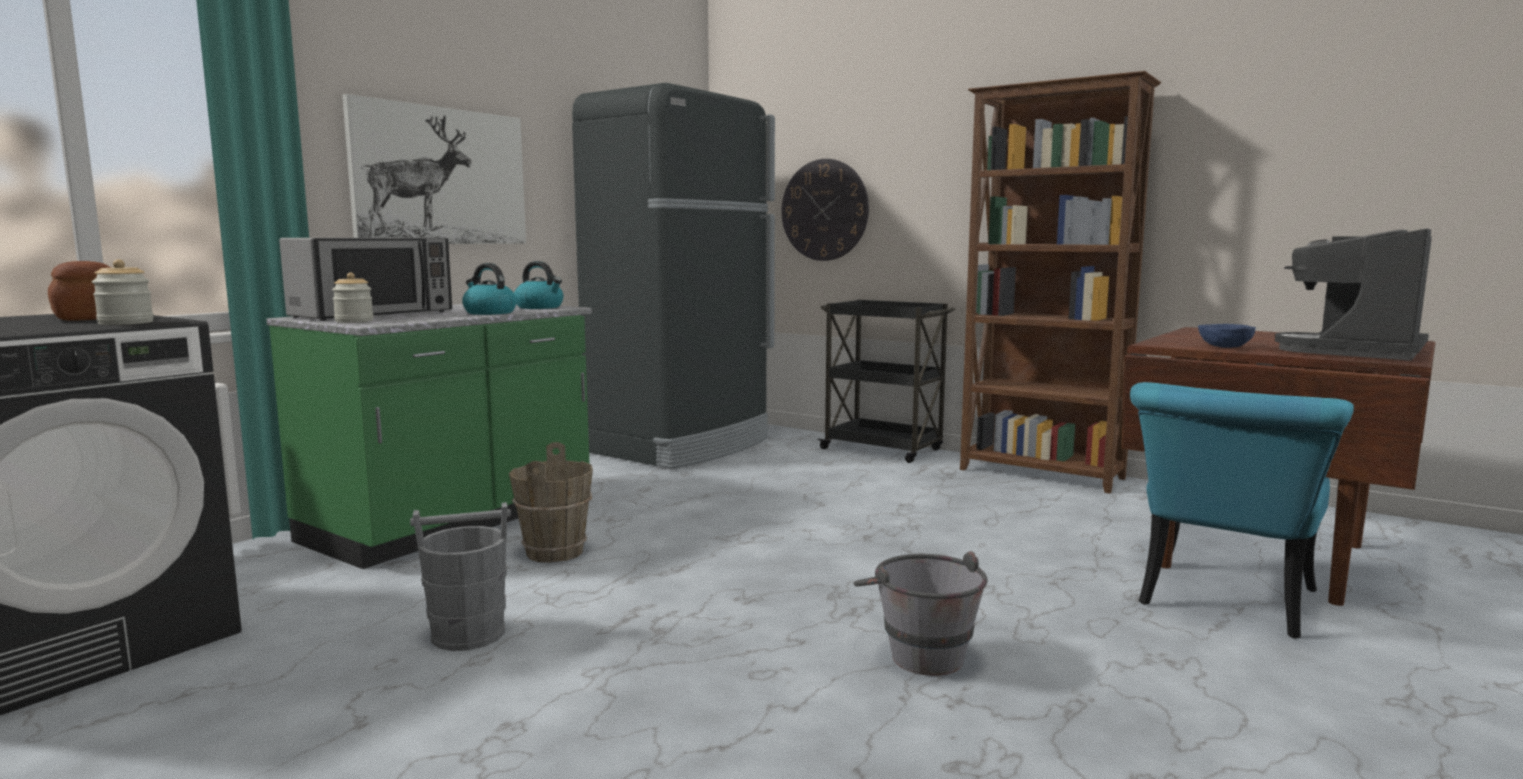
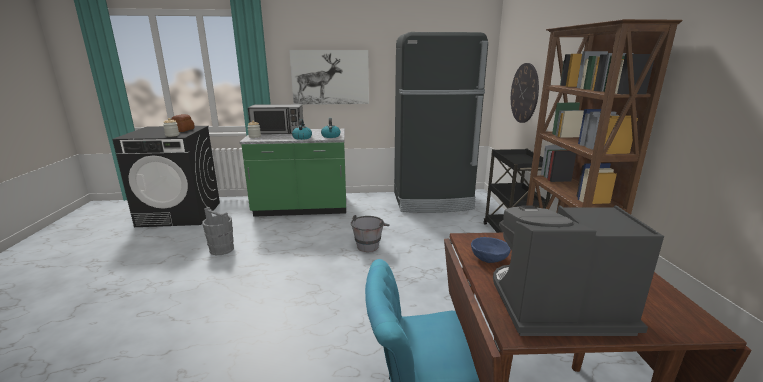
camera: 50 degrees right, 10 degrees up
brown bucket [509,442,593,563] -> none
grey bucket [854,551,988,676] -> grey bucket moved to [351,215,390,252]

